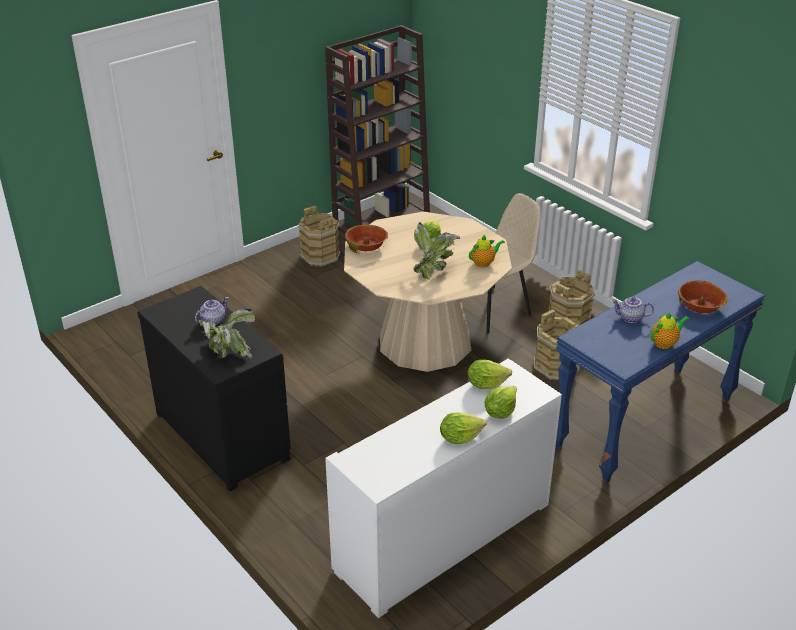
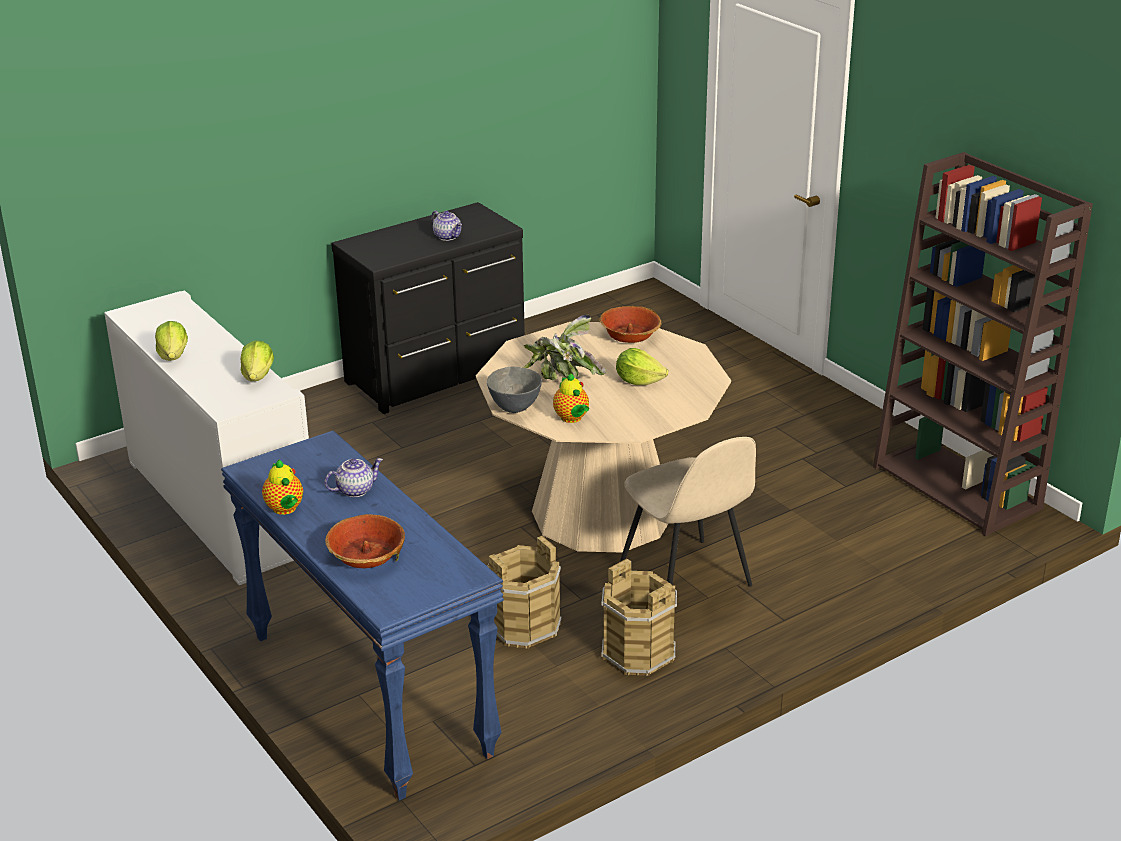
camera: 95 degrees right, 5 degrees down
potted plant [199,308,255,358] -> none
brown bucket [298,206,340,267] -> none
lettuce [484,386,517,419] -> none
teapot [612,297,654,323] -> teapot turned 45 degrees clockwise [325,458,383,497]
none -> grey bowl [487,367,542,413]

